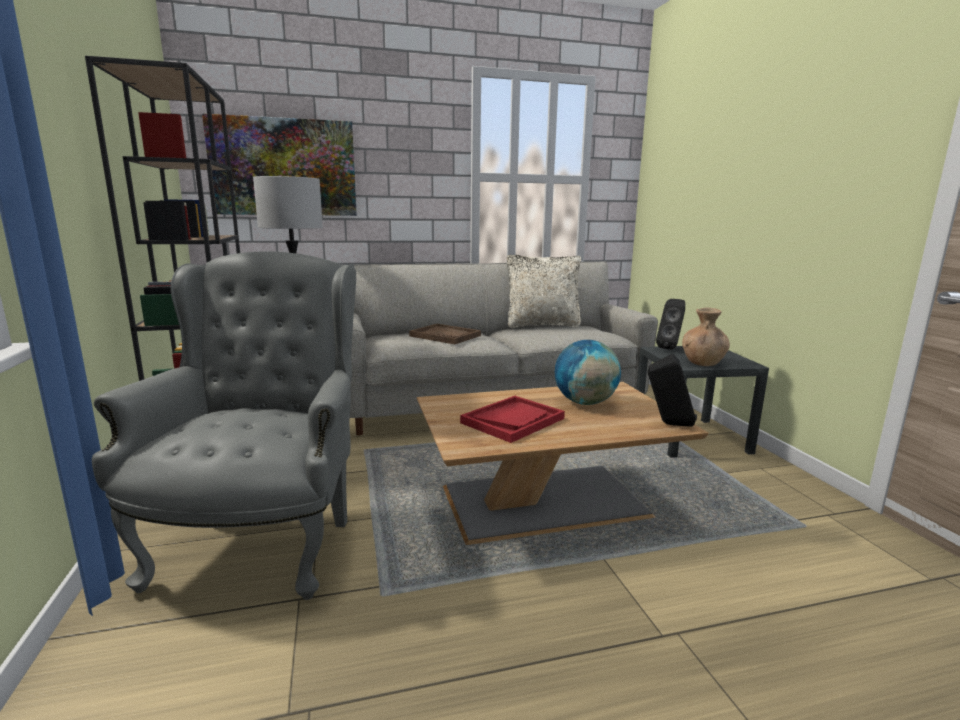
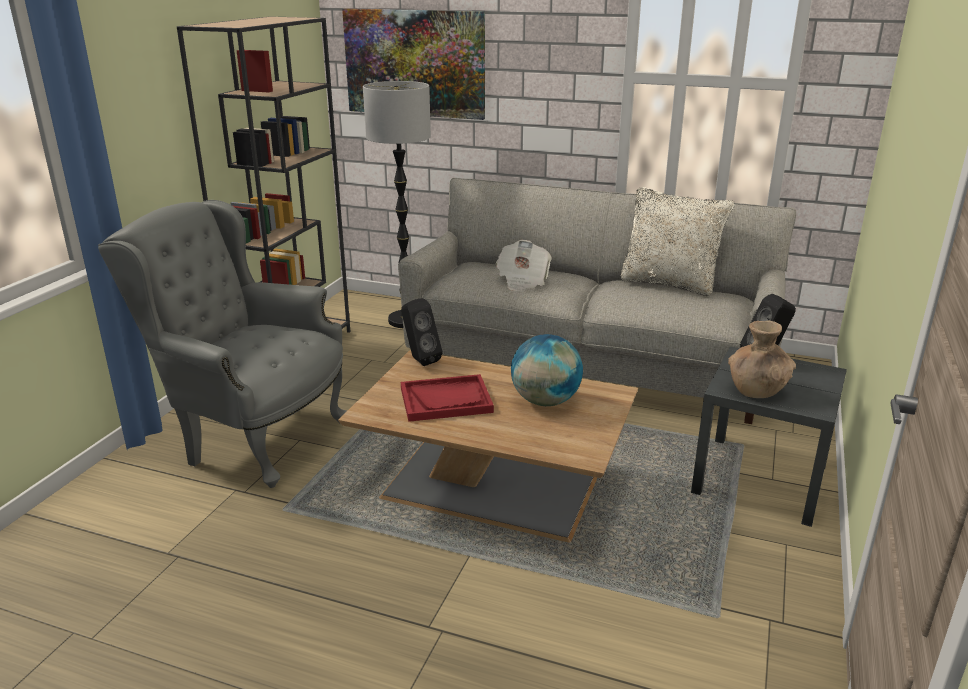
camera: 35 degrees right, 10 degrees up
grey armchair [92,251,356,600] -> grey armchair turned 105 degrees counterclockwise [98,200,347,488]
brown tray [409,324,481,344] -> newspaper [496,240,552,291]
black speaker [648,354,697,427] -> black speaker moved to [401,298,442,366]

